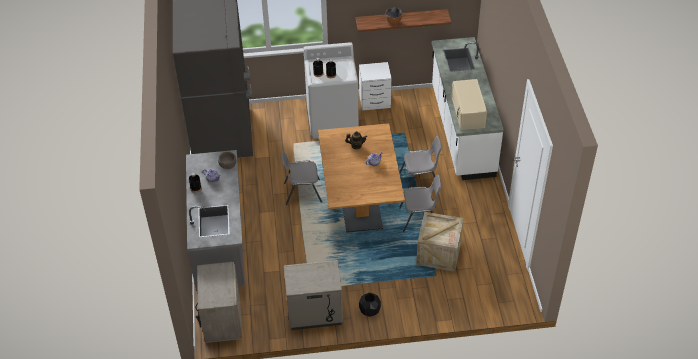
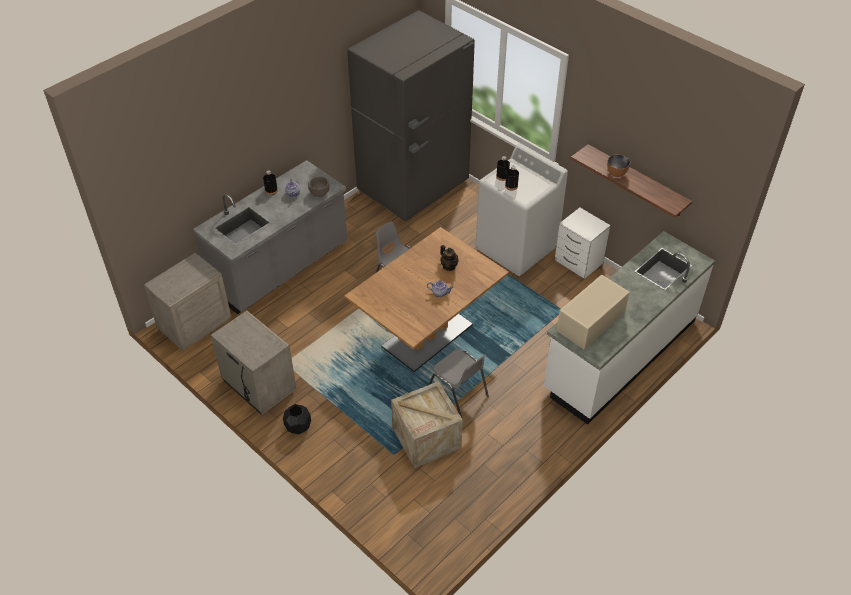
camera: 50 degrees right, 0 degrees up
grey chair [399,136,442,190] -> none

